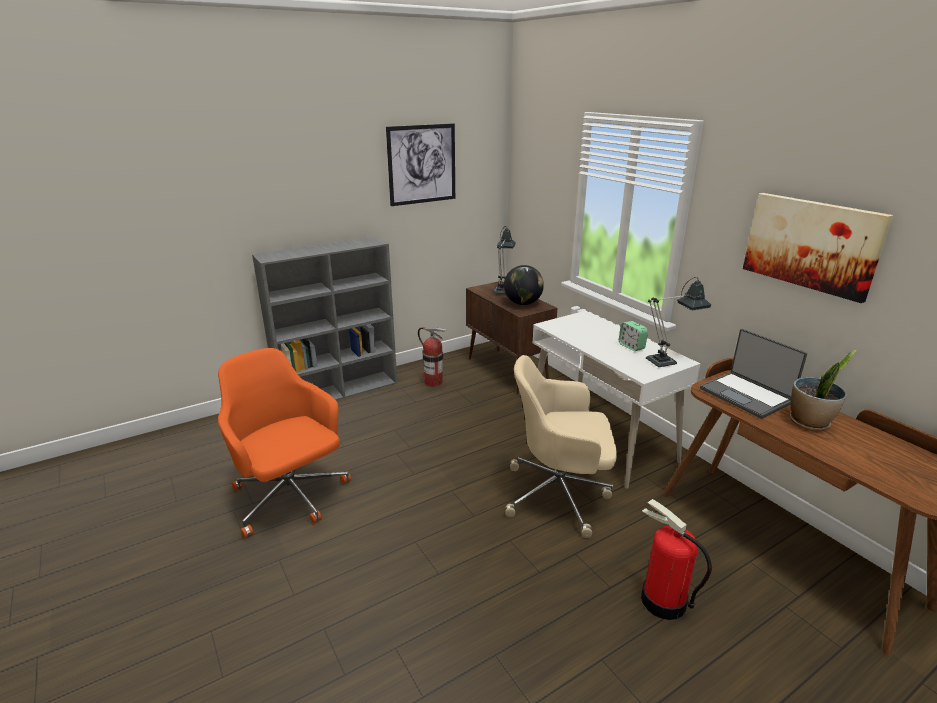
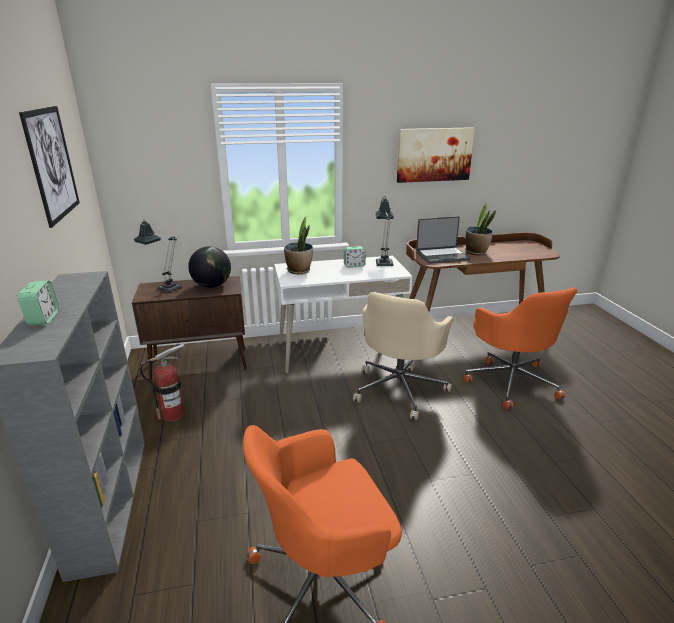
camera: 70 degrees left, 0 degrees up
fire extinguisher [641,499,712,620] -> orange office chair [463,288,577,410]
none -> alarm clock [18,280,59,326]
none -> potted plant [284,217,313,274]

